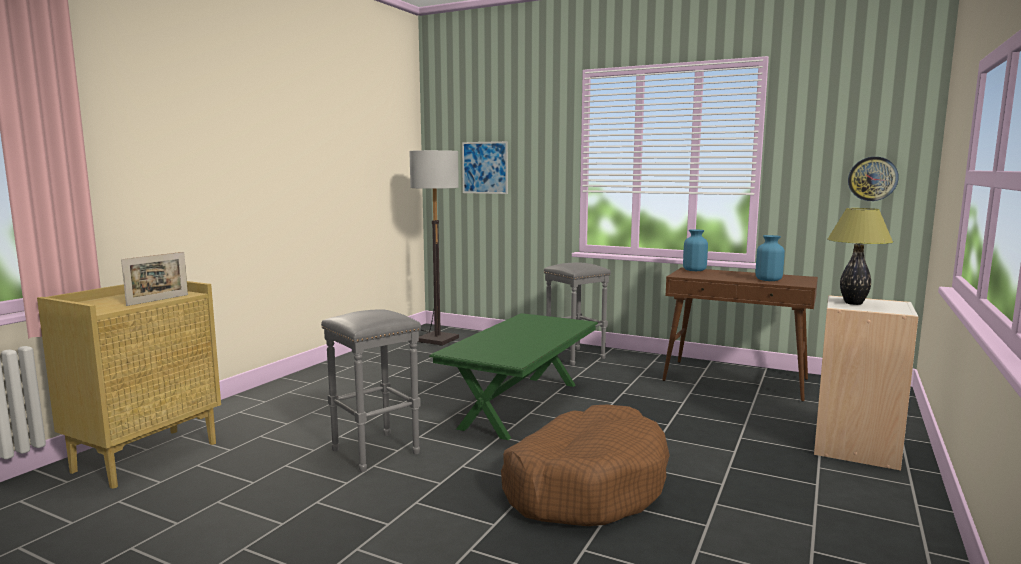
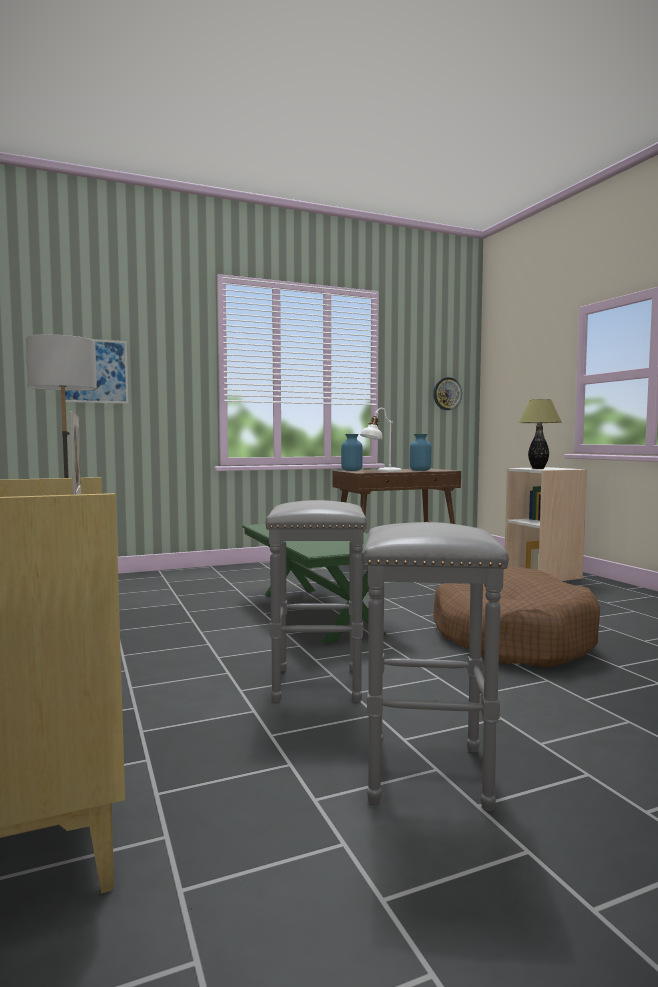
camera: 50 degrees left, 5 degrees down
grey stool [544,263,611,365] -> grey stool moved to [363,522,509,811]
none -> white table lamp [360,408,402,472]

